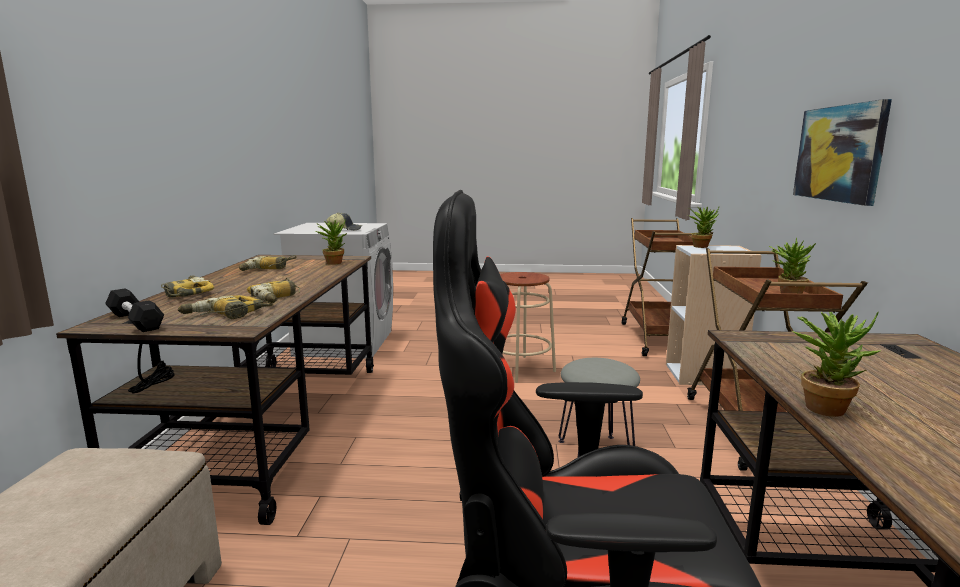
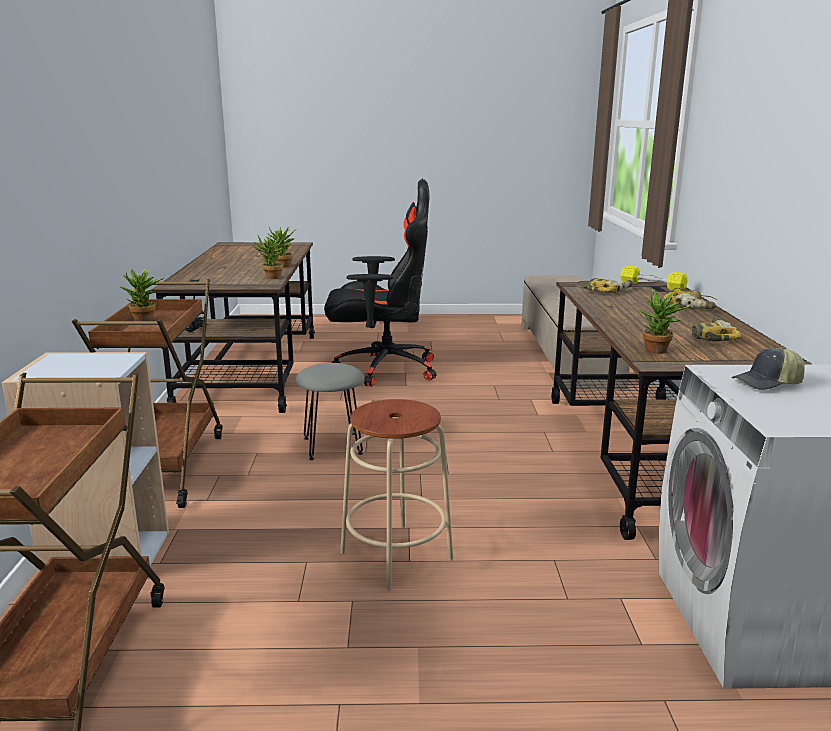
camera: 175 degrees right, 5 degrees up
black dumbbell [105,288,164,332] -> yellow dumbbell [620,266,687,291]
power drill [247,278,300,303] -> none
potted plant [688,206,719,248] -> potted plant moved to [252,235,285,279]
picture [793,99,892,206] -> none

